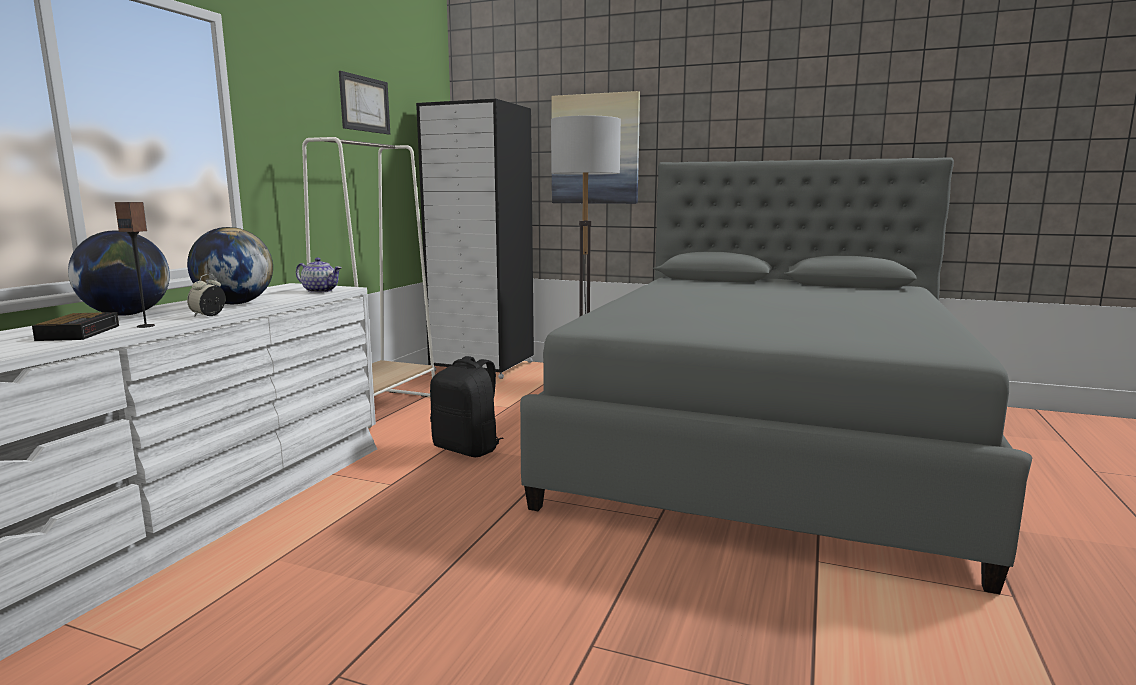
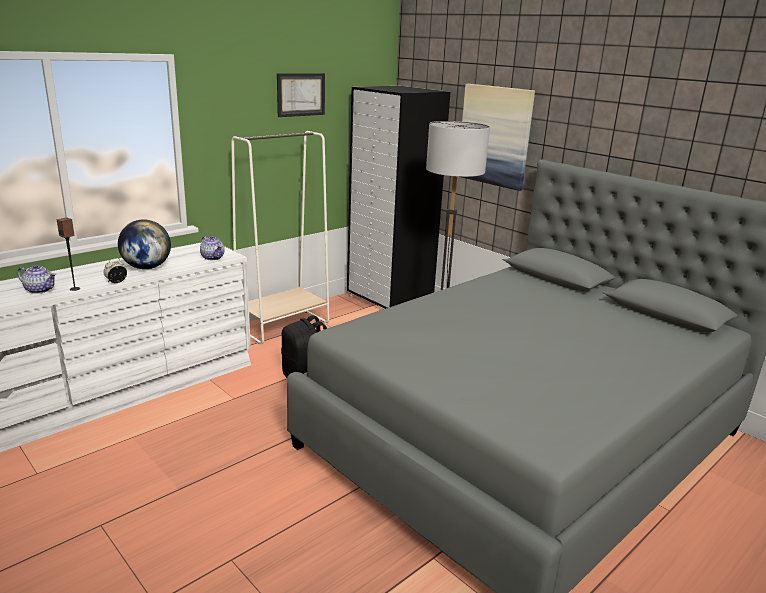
camera: 25 degrees right, 10 degrees up
alarm clock [32,312,119,341] -> teapot [17,264,57,294]
globe [68,230,170,316] -> none

